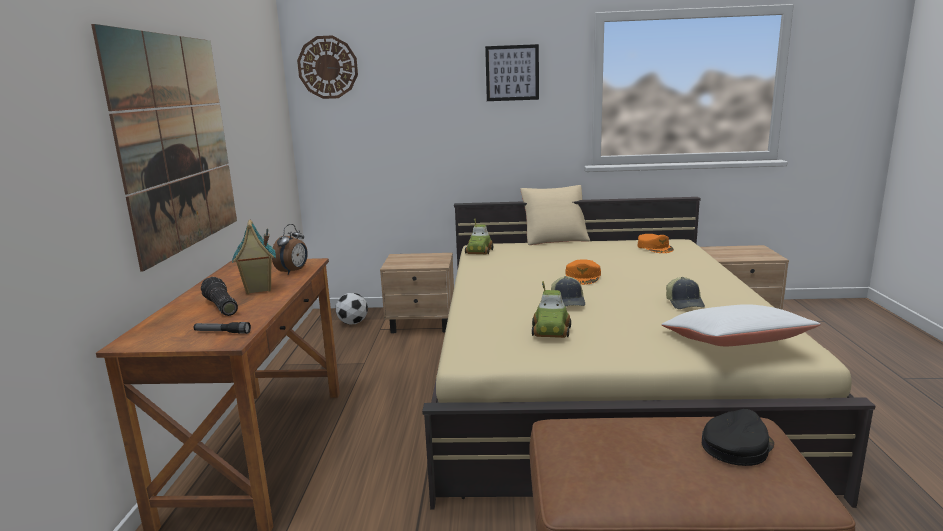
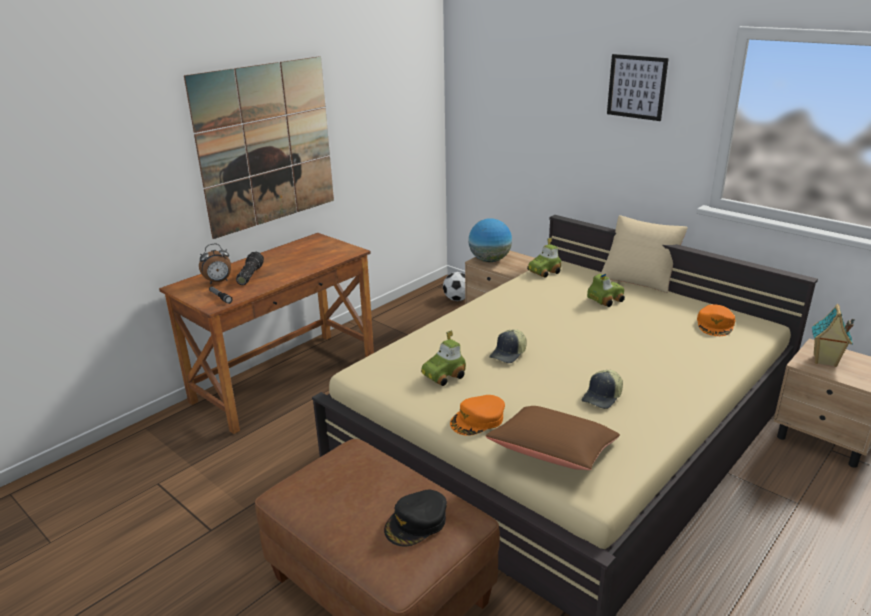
camera: 40 degrees right, 10 degrees up
toy house [232,220,276,294] -> toy house moved to [812,304,855,367]
alarm clock [272,224,308,275] -> alarm clock moved to [199,244,231,284]
wall clock [297,35,358,99] -> none
orange cap [565,259,601,285] -> orange cap moved to [450,395,505,436]
white pillow [661,304,821,346] -> brown pillow [486,406,620,470]
black cap [702,409,774,466] -> black cap turned 135 degrees clockwise [384,490,447,547]
none -> globe [468,218,512,262]
none -> toy car [587,273,625,307]

